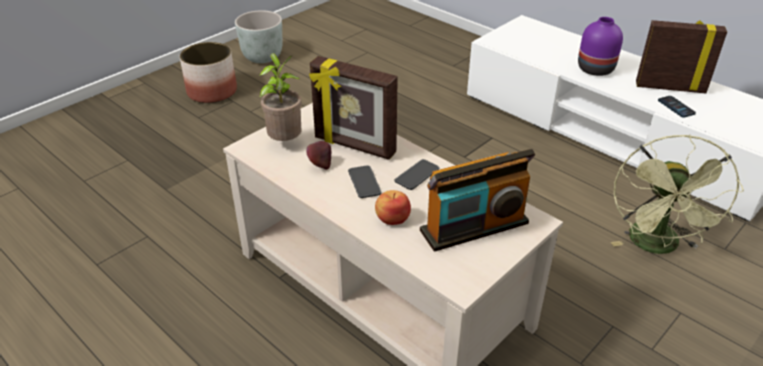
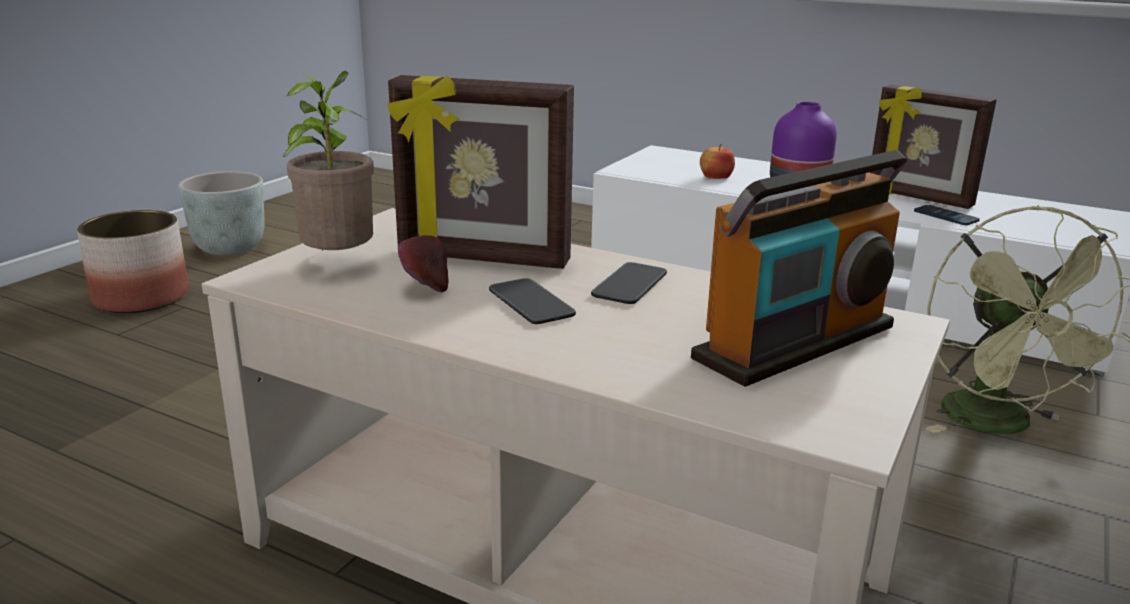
camera: 15 degrees left, 15 degrees down
apple [375,190,411,225] -> apple moved to [700,144,735,179]
picture frame [636,20,727,93] -> picture frame turned 135 degrees counterclockwise [869,85,997,209]

